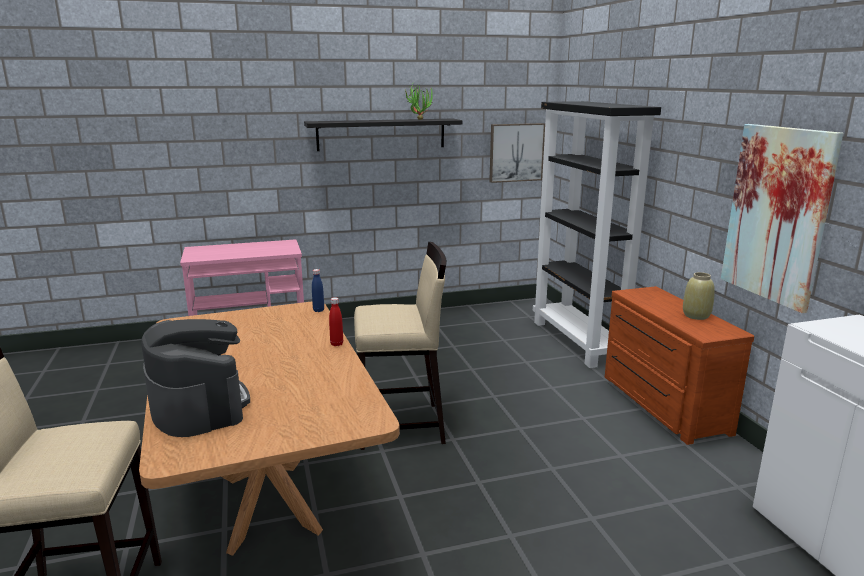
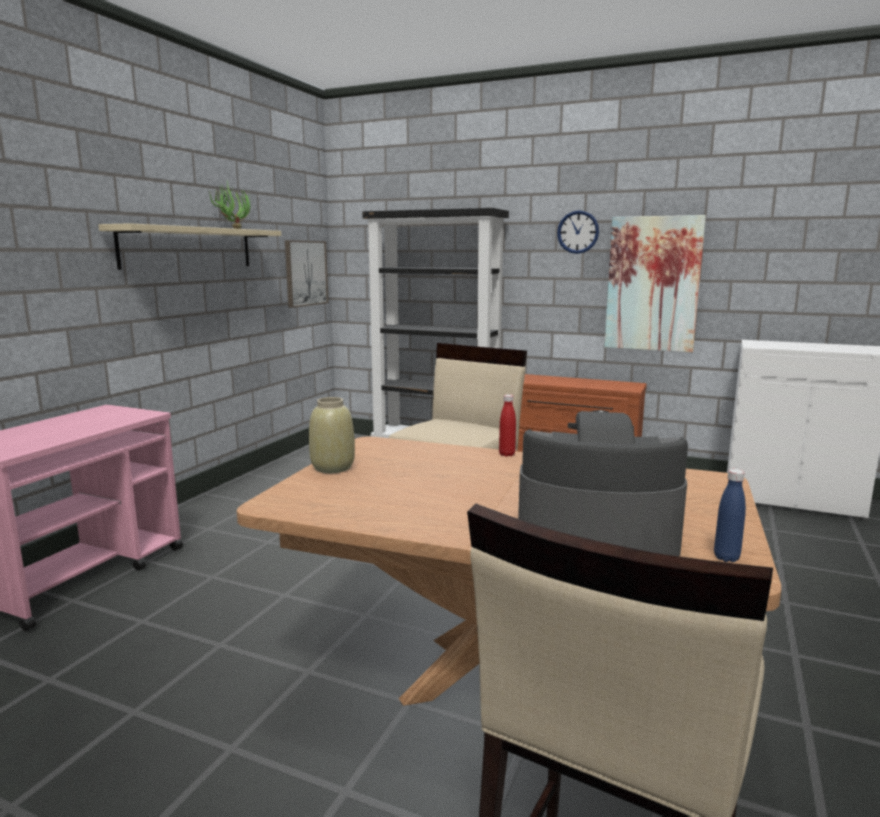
camera: 50 degrees left, 5 degrees down
black shelf [304,119,462,151] -> beige shelf [98,223,281,270]
blue bottle [312,269,324,312] -> blue bottle moved to [714,469,746,562]
beige vase [683,272,715,320] -> beige vase moved to [309,397,355,473]
none -> wall clock [557,210,599,254]

